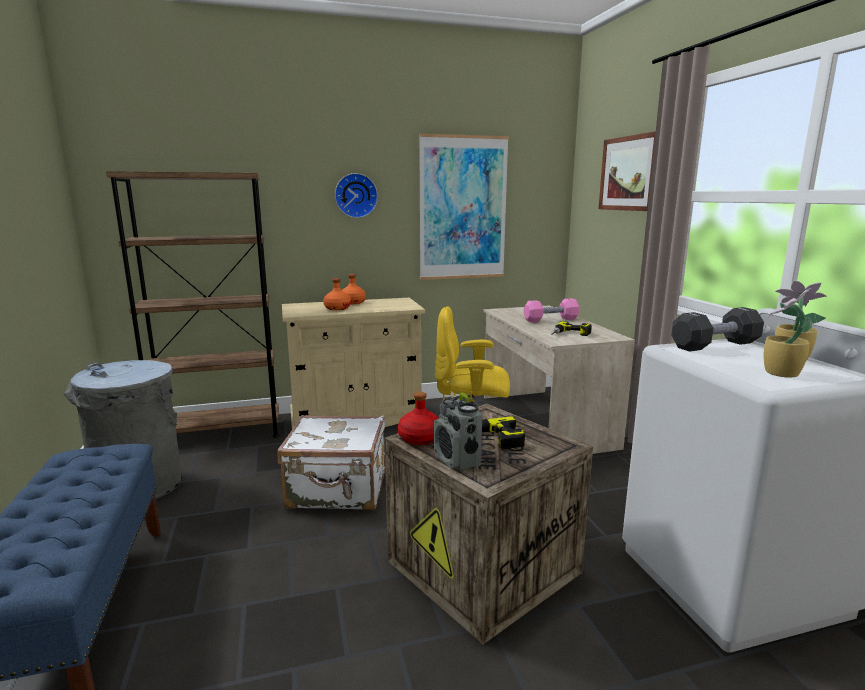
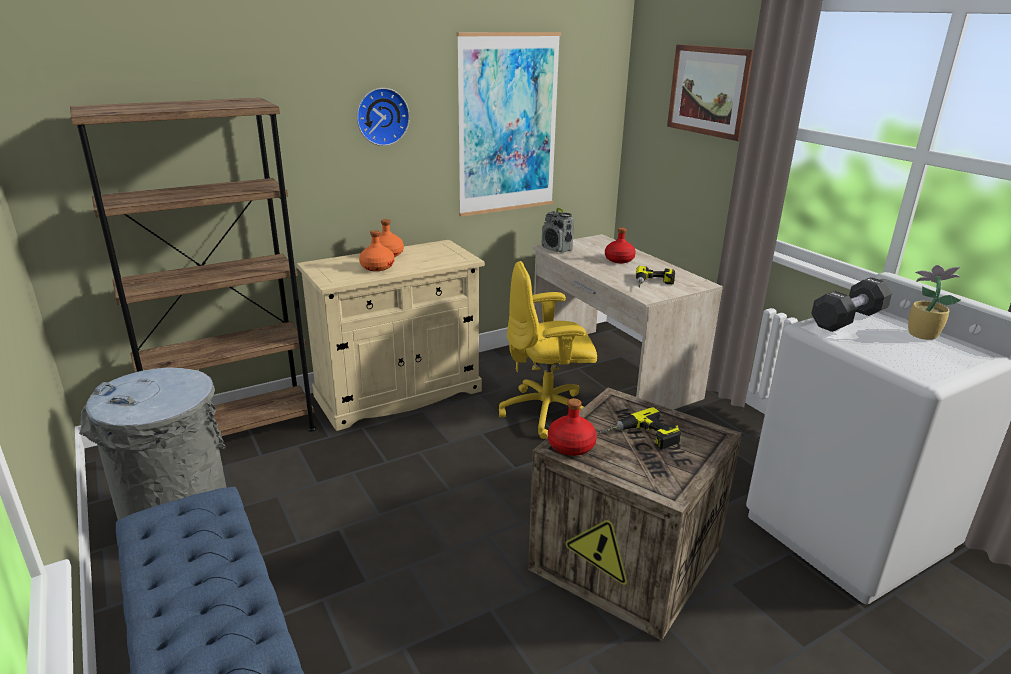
camera: 15 degrees left, 10 degrees up
white suitcase [278,415,385,510] -> none
radio [434,392,482,470] -> radio moved to [542,208,574,253]
pink dumbbell [524,298,580,322] -> red bottle [605,227,636,263]
potted plant [764,288,812,378] -> none

